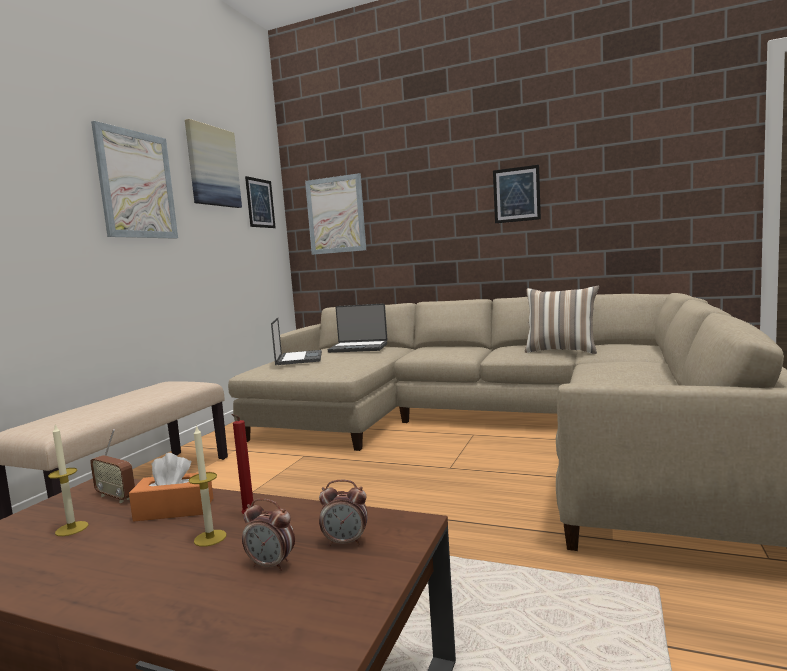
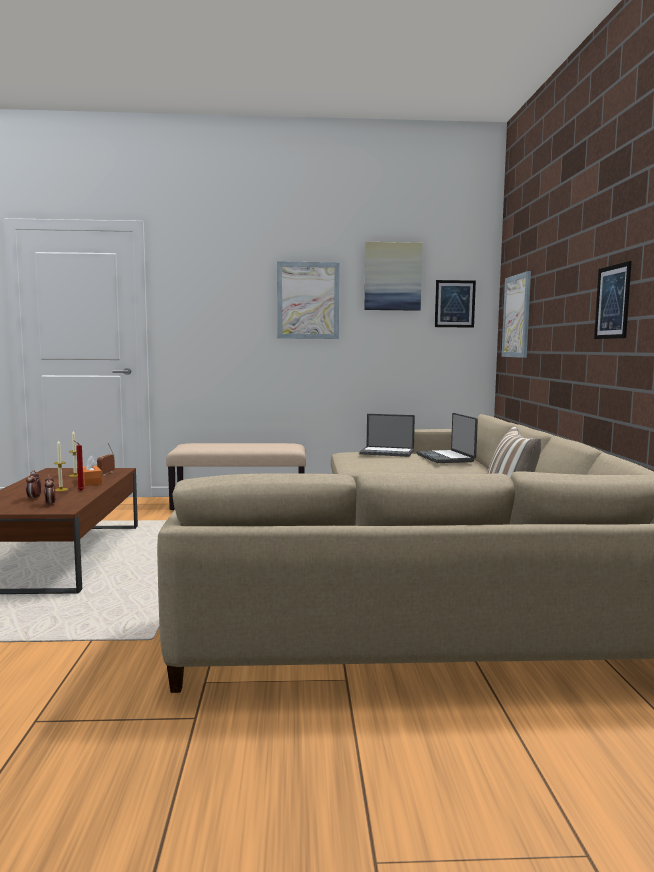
camera: 65 degrees right, 0 degrees up
laptop [271,318,322,365] -> laptop turned 45 degrees clockwise [359,414,415,457]

